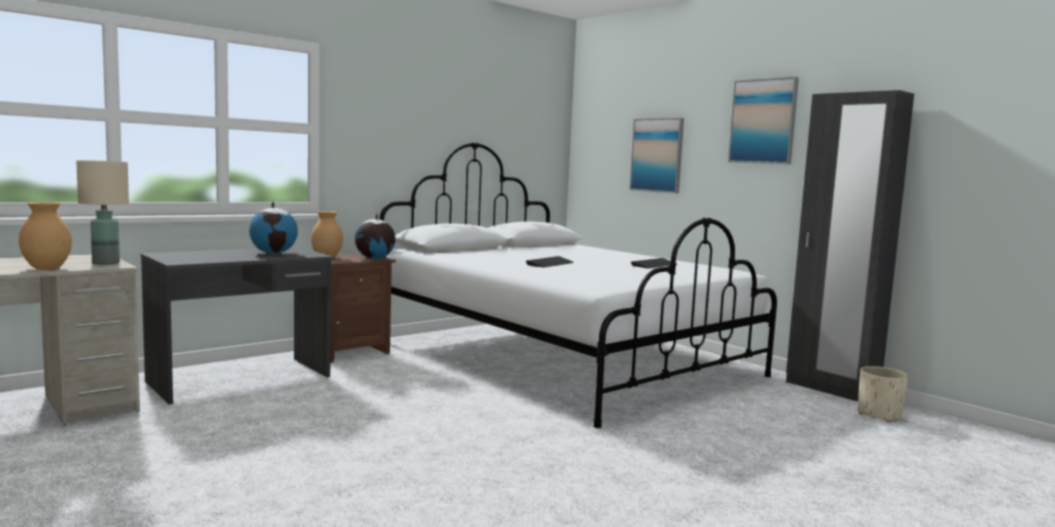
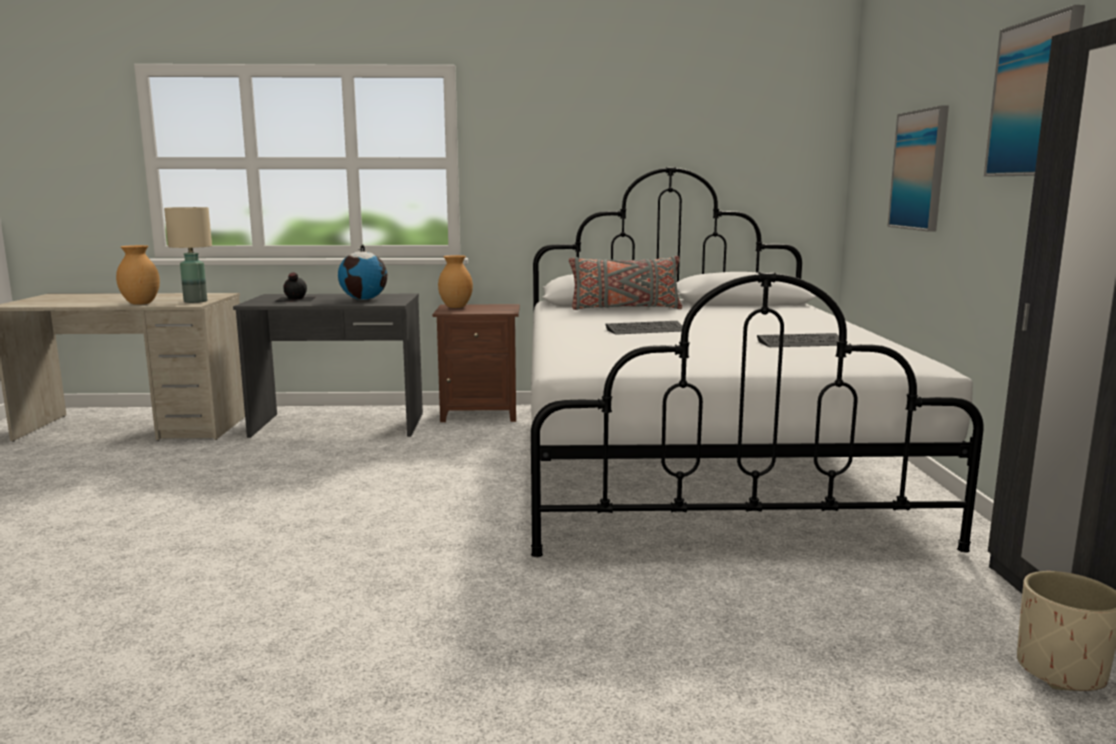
camera: 40 degrees right, 5 degrees up
globe [355,214,396,259] -> none
none -> black bottle [275,272,316,302]
none -> grey pillow [569,256,682,310]

